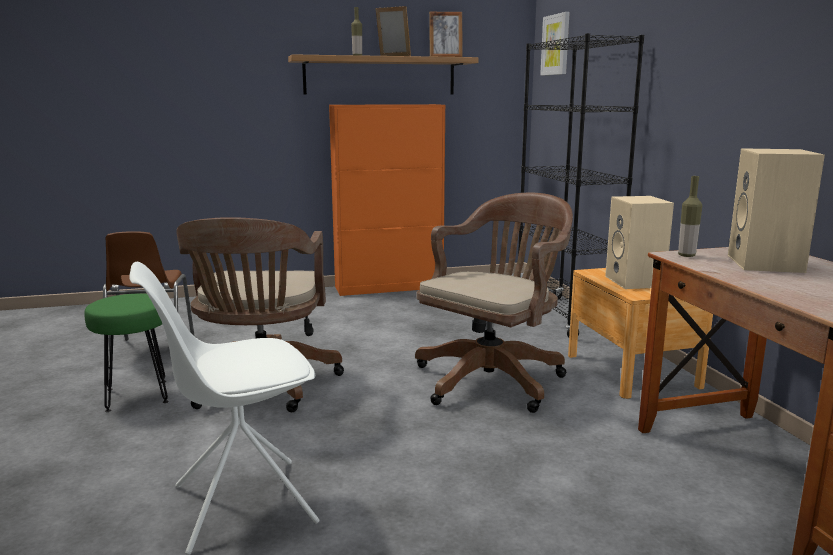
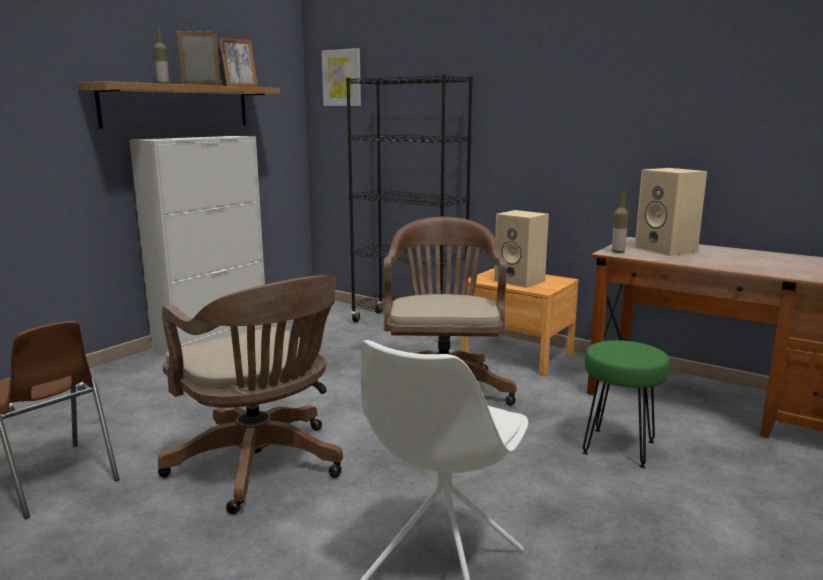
camera: 40 degrees left, 0 degrees up
green stool [84,293,169,412] -> green stool moved to [582,340,670,468]
orange cabinet [329,104,445,296] -> white cabinet [129,136,265,353]

